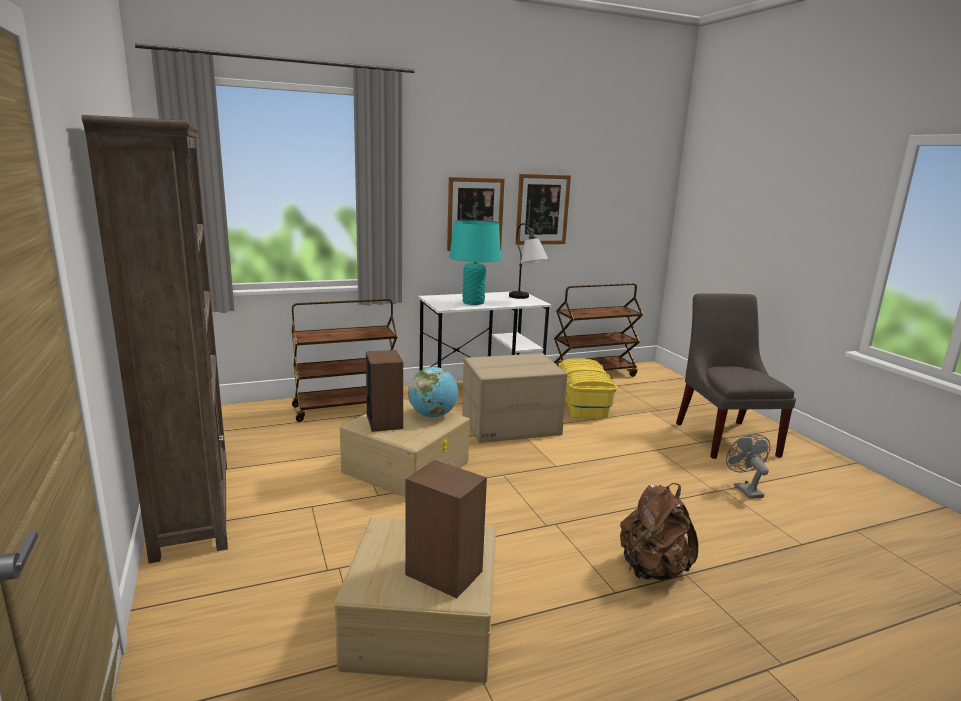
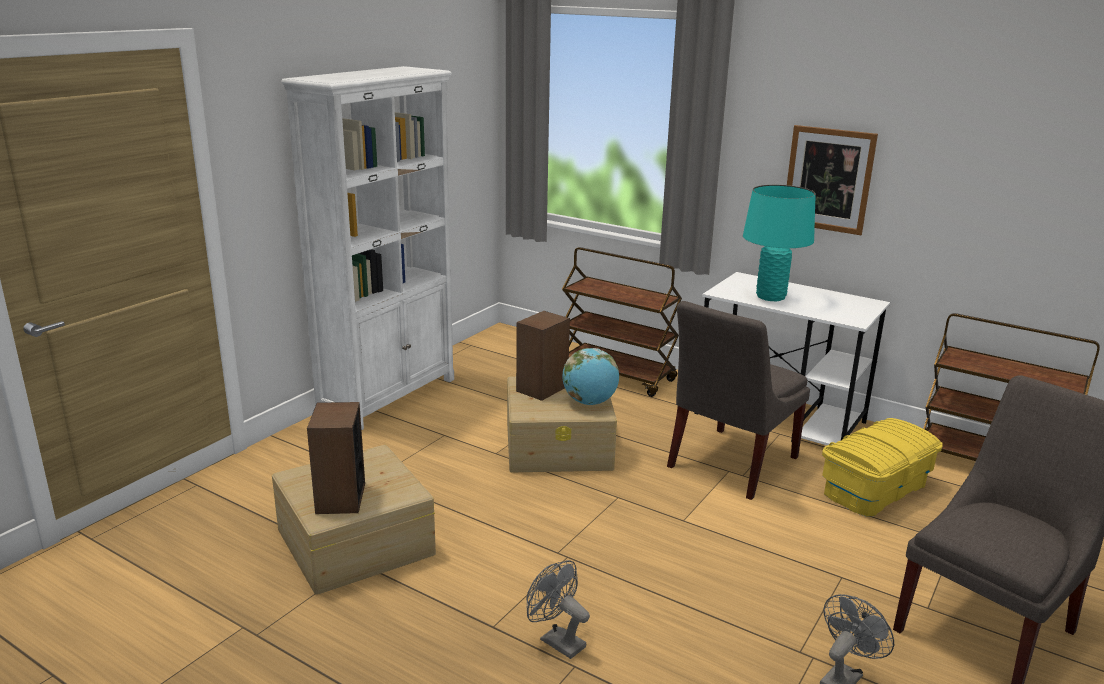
camera: 55 degrees right, 5 degrees up
brown bookcase [82,115,228,563] -> white bookcase [281,66,454,430]
cardboard box [462,353,567,443] -> grey chair [667,301,810,500]
table lamp [509,223,549,299] -> none
picture [516,174,571,245] -> none
brown backpack [620,483,698,580] -> grey fan [526,560,590,659]

